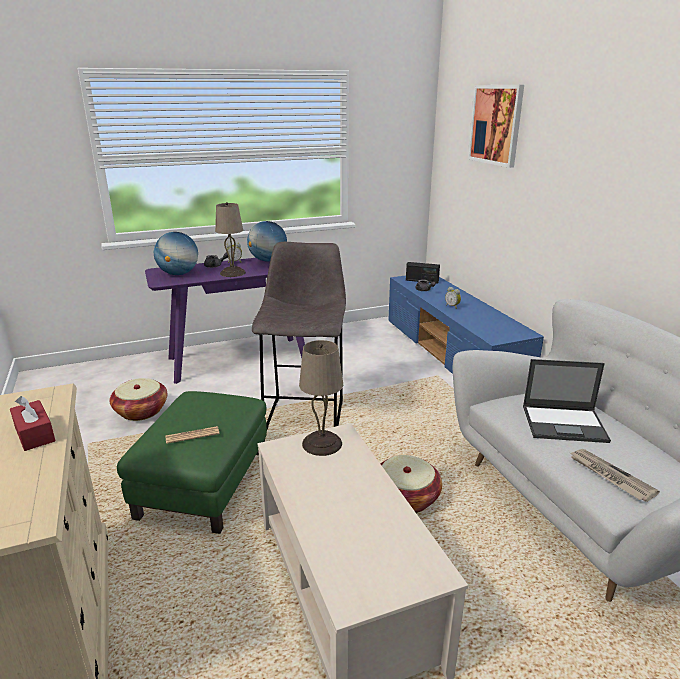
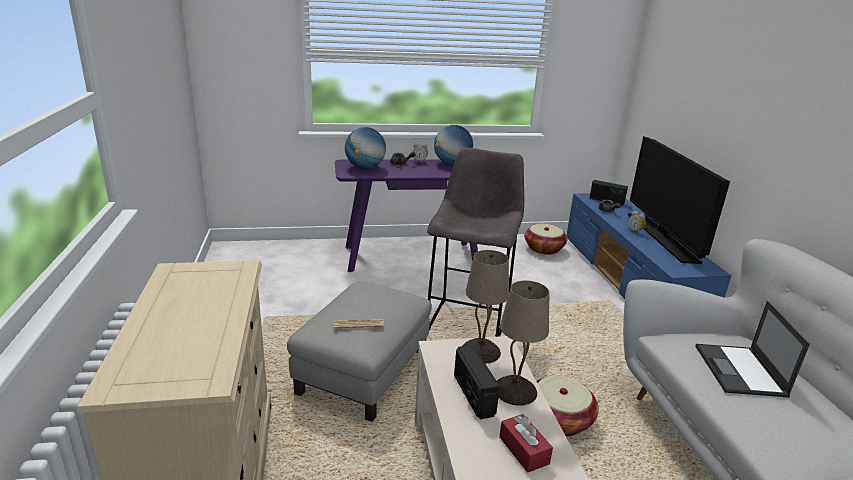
camera: 10 degrees right, 0 degrees up
red tissue box [10,396,56,451] -> red tissue box moved to [499,414,553,473]
basket [110,378,168,421] -> basket moved to [524,224,568,255]
green ottoman [117,391,267,534] -> grey ottoman [287,281,432,422]
beige table lamp [215,202,246,277] -> beige table lamp moved to [497,280,549,406]
picture [468,85,524,168] -> none
laptop [523,359,611,443] -> laptop turned 75 degrees clockwise [695,301,810,398]
newspaper [570,449,660,502] -> none
none -> radio [454,345,500,419]
none -> television [628,136,730,264]

